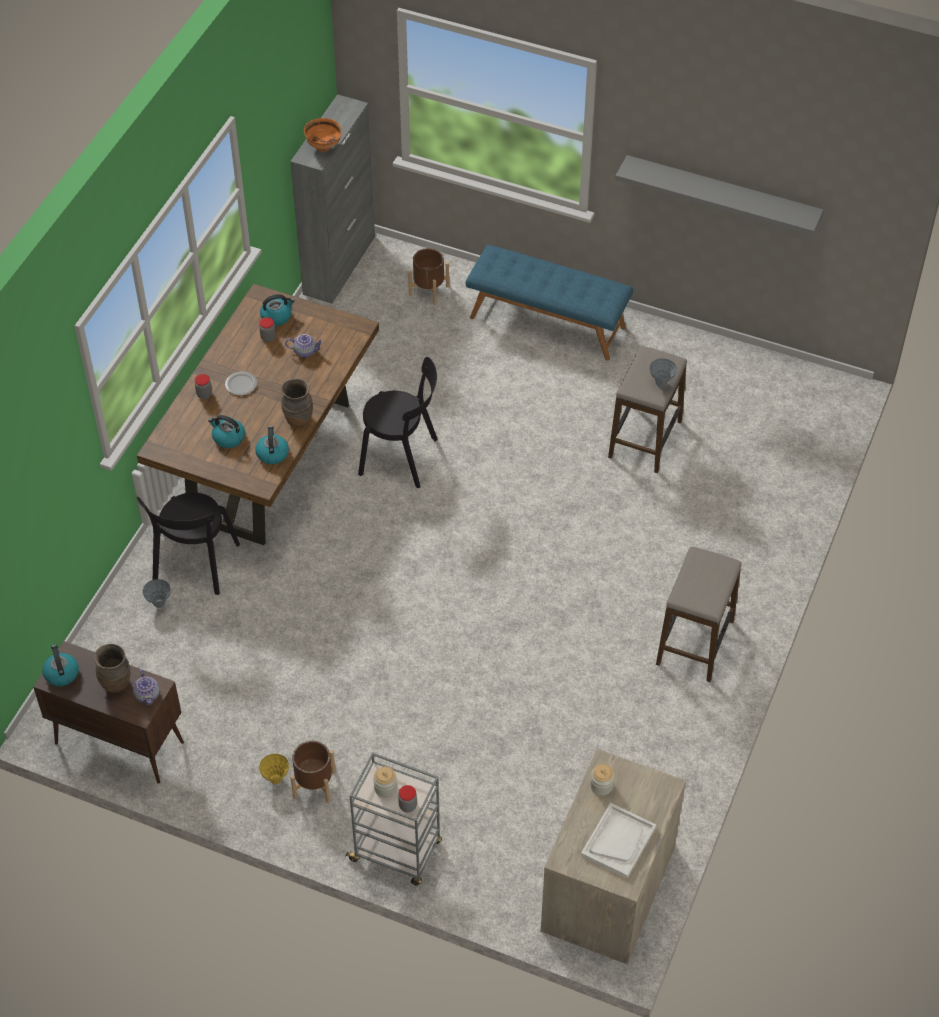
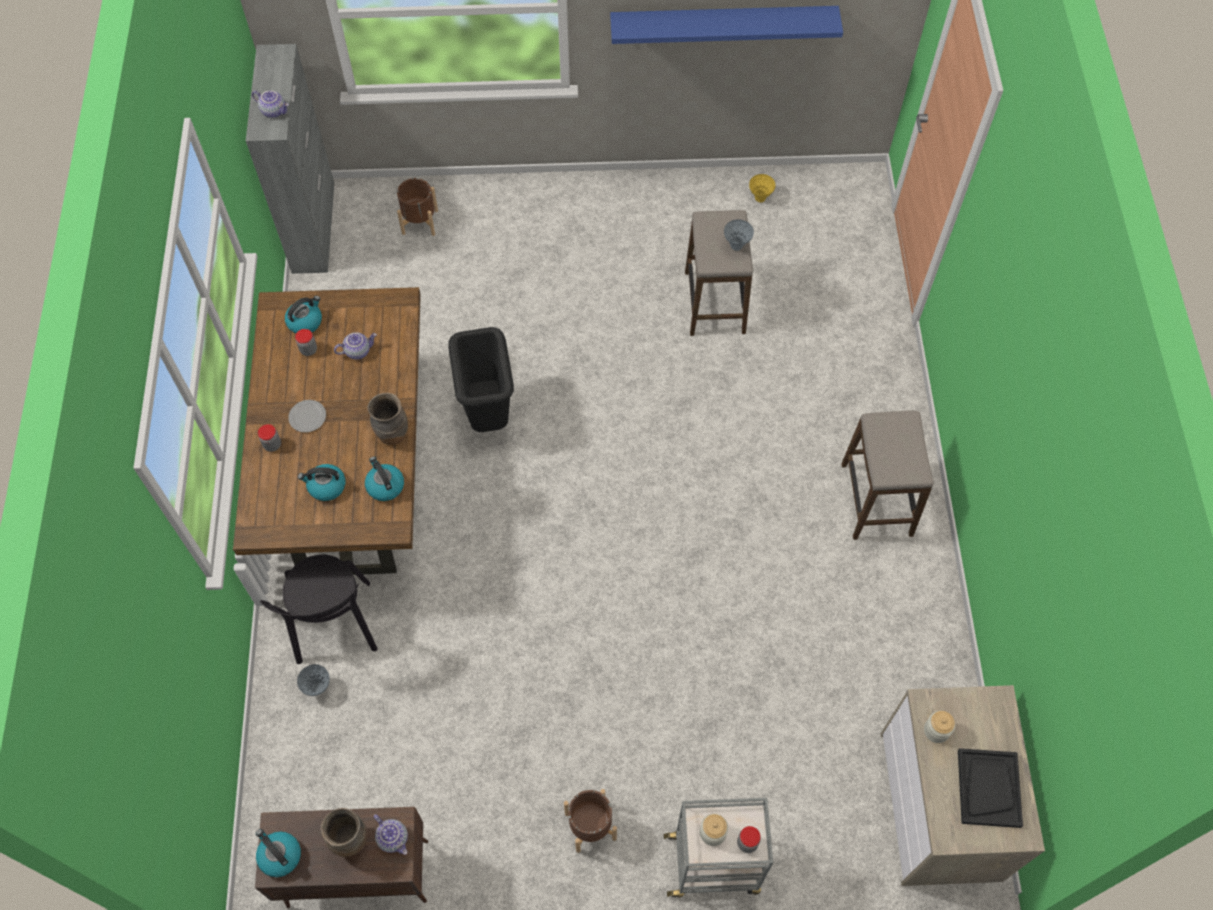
camera: 25 degrees left, 10 degrees up
yellow vase [259,754,289,784] -> yellow vase moved to [749,174,775,202]
orange bowl [304,118,342,152] -> teapot [252,90,289,118]
black chair [358,357,437,488] -> black trash can [448,327,514,432]
blue bench [465,245,633,361] -> none
white tray [581,803,656,878] -> black tray [958,748,1023,828]
grey shelf [615,155,824,235] -> blue shelf [610,6,843,44]

